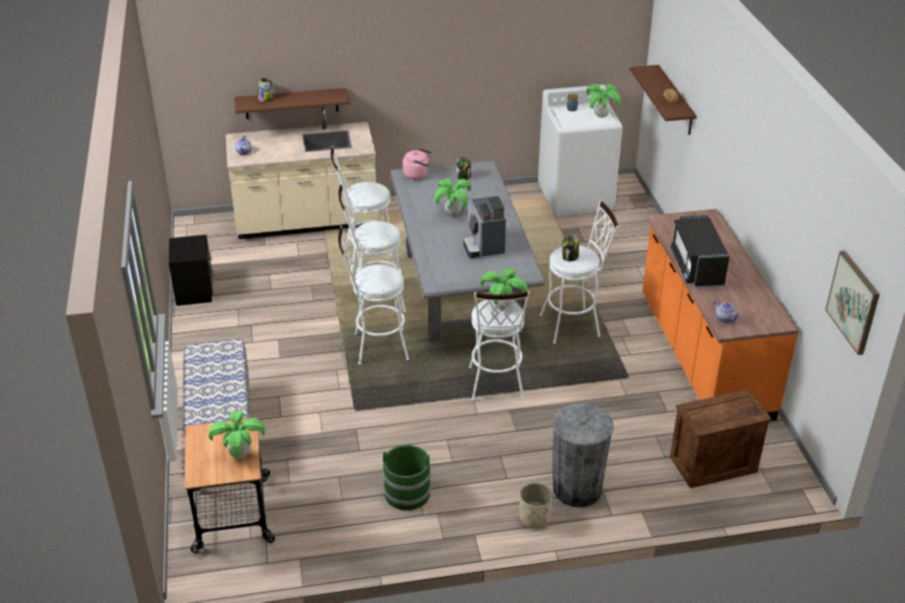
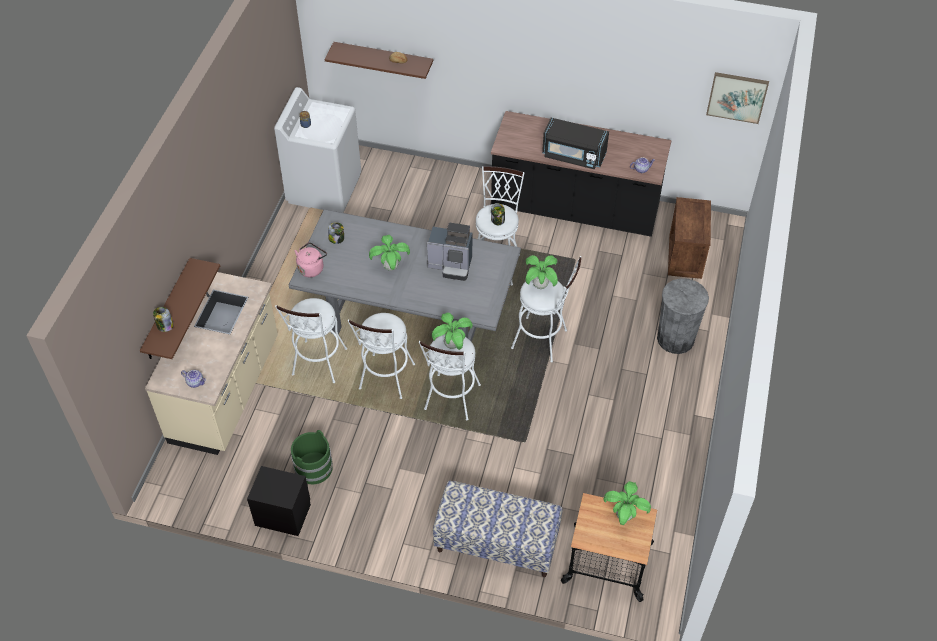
camera: 65 degrees left, 15 degrees up
green bucket [383,445,431,510] -> green bucket moved to [291,430,333,484]
beige planter [520,483,553,529] -> none
potted plant [586,83,621,118] -> potted plant moved to [432,312,473,350]
orange counter [642,209,799,421] -> black counter [491,111,672,237]

